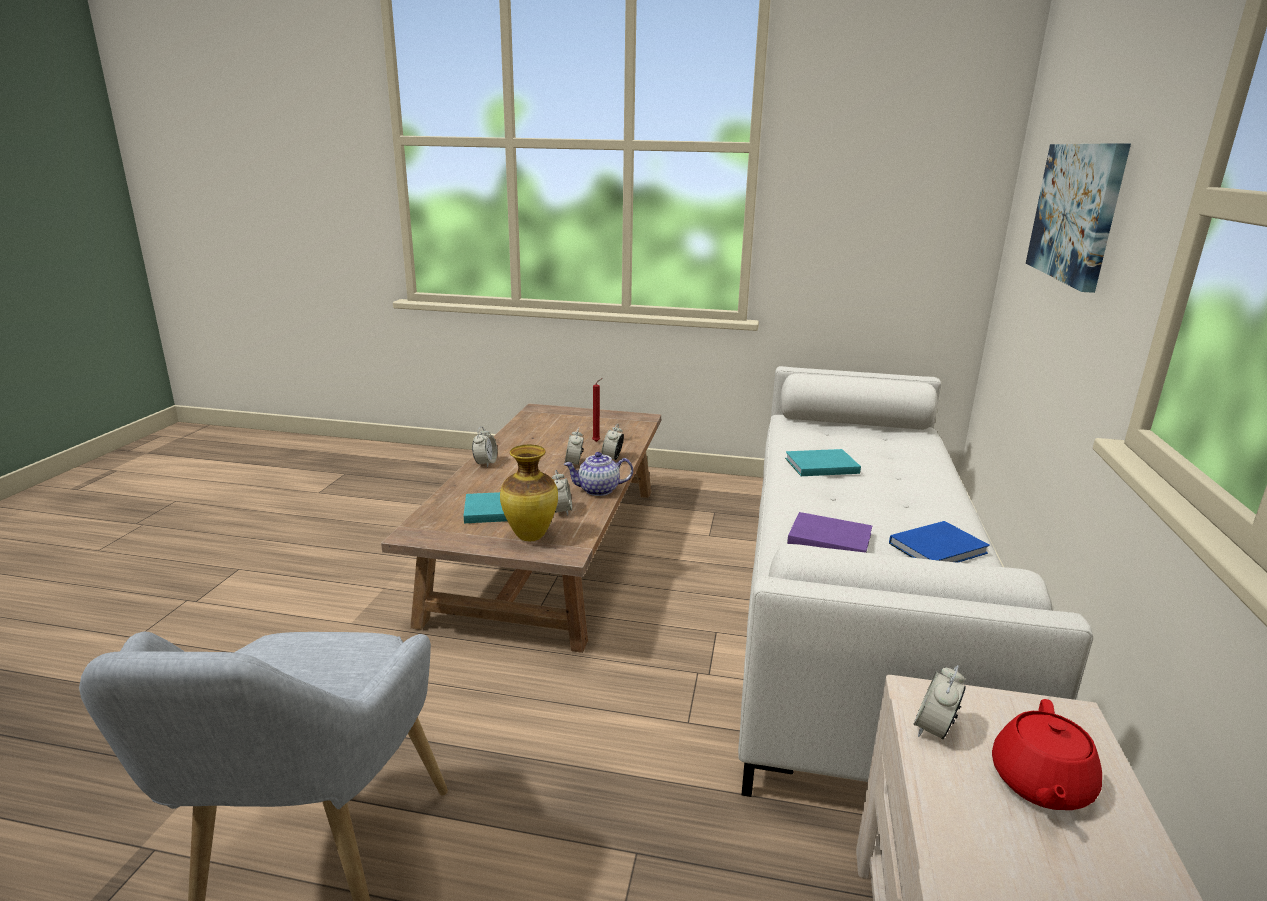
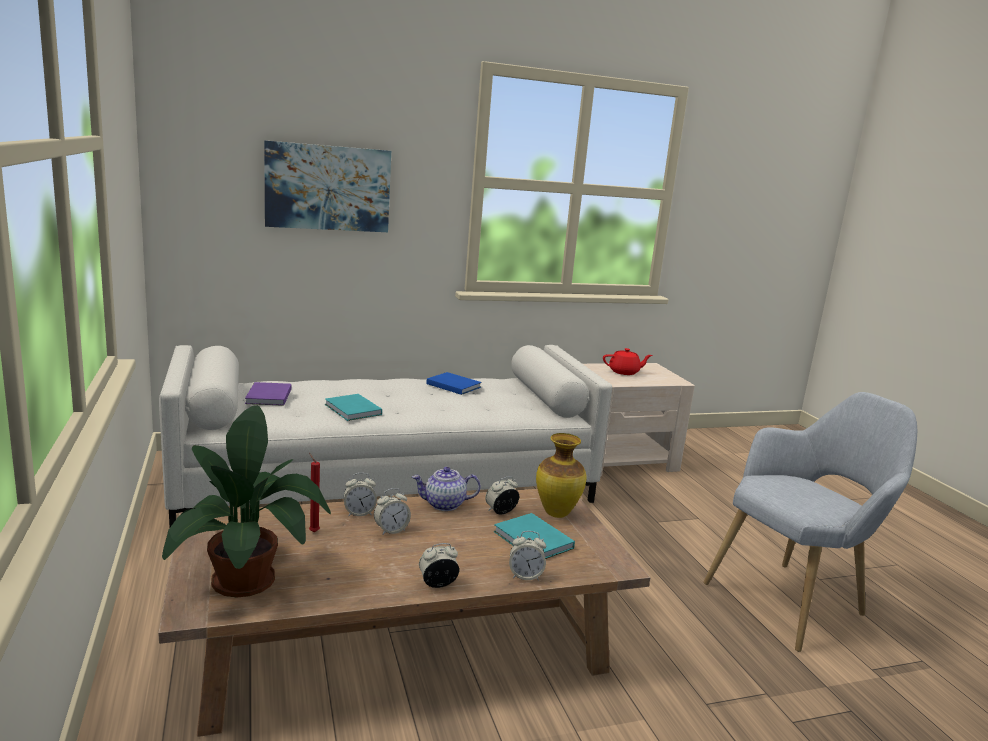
camera: 120 degrees left, 5 degrees down
teapot [564,452,633,496] -> teapot turned 120 degrees clockwise [412,467,481,511]
purple book [787,512,872,553] -> purple book moved to [245,382,291,406]
alarm clock [913,665,966,739] -> alarm clock moved to [509,531,546,581]
none -> potted plant [162,405,331,598]

